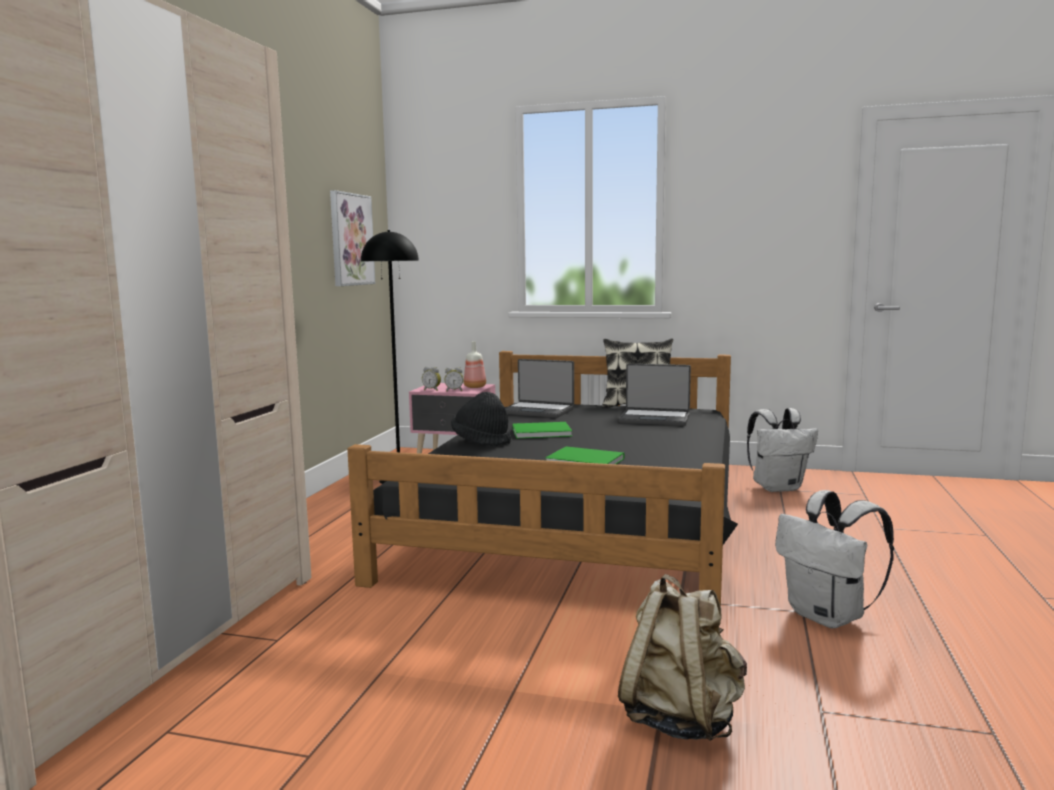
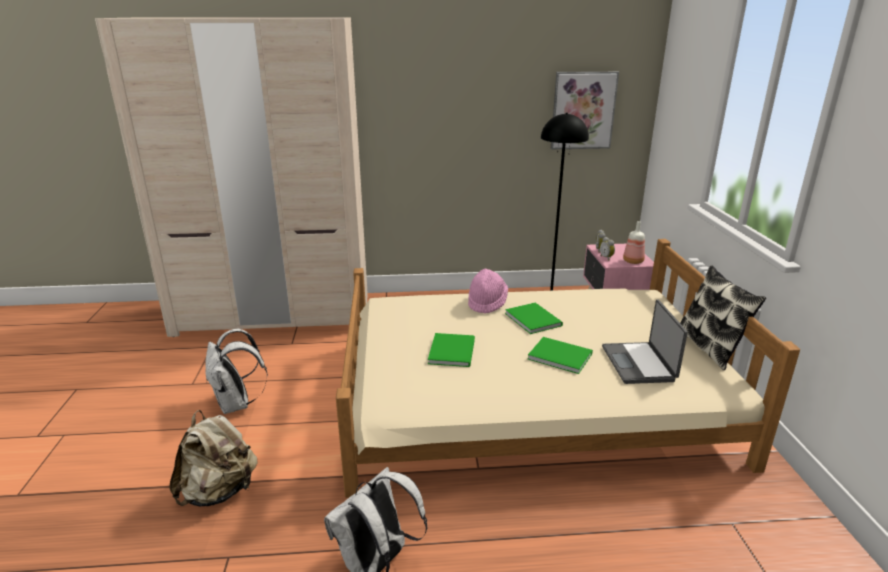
camera: 70 degrees right, 15 degrees up
black bed [347,351,738,606] -> beige bed [336,239,800,498]
black hat [451,392,511,446] -> pink hat [468,269,508,314]
laptop [505,359,574,418] -> none
white backpack [747,408,818,492] -> white backpack moved to [205,329,268,414]
none -> green book [528,337,593,374]

